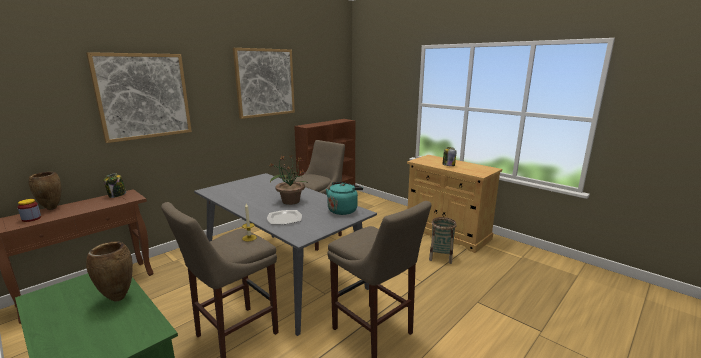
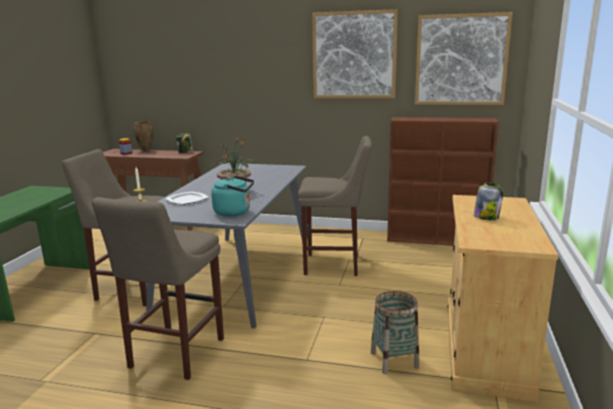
camera: 60 degrees right, 0 degrees up
picture [86,52,192,143] -> picture moved to [415,12,513,105]
brown vase [86,241,133,302] -> none

